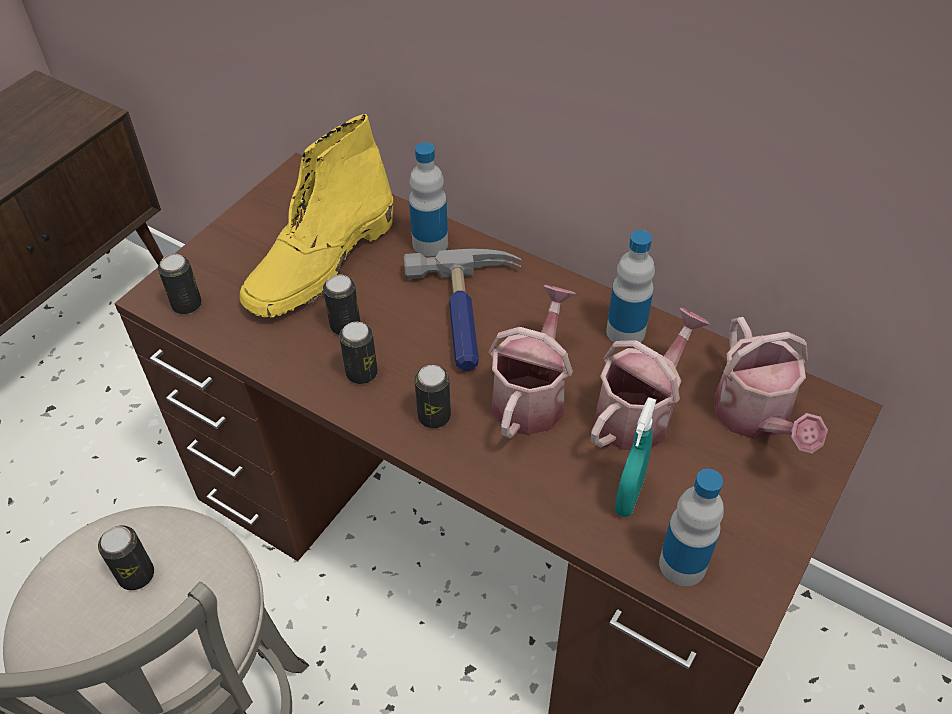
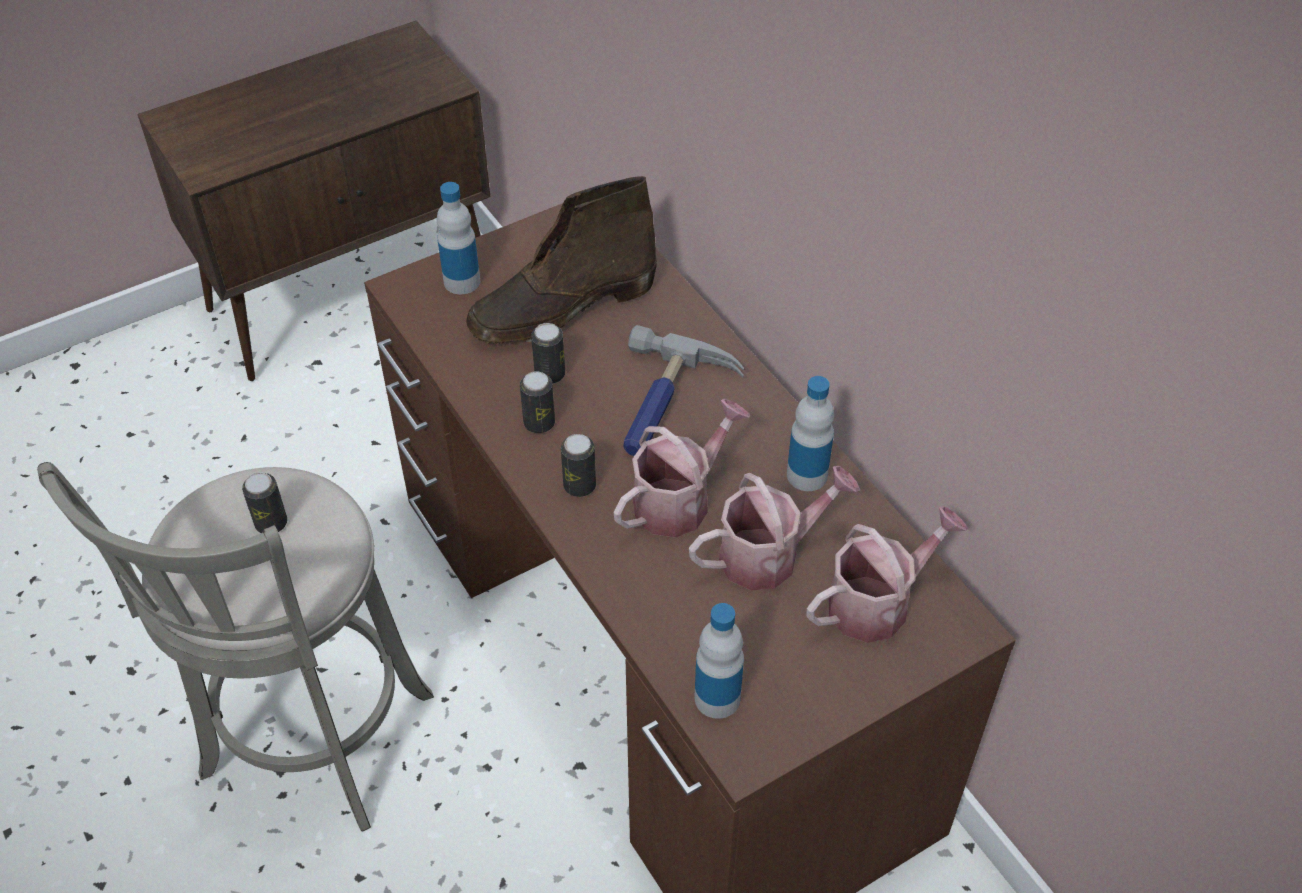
camera: 25 degrees right, 0 degrees up
can [158,254,202,314] -> none
yellow boot [240,114,393,318] -> brown boot [466,176,657,344]
bottle [409,142,448,256] -> bottle moved to [437,182,480,294]
turquoise spray bottle [615,397,656,517] -> none
watering can [714,317,828,453] -> watering can turned 135 degrees counterclockwise [806,506,968,643]

